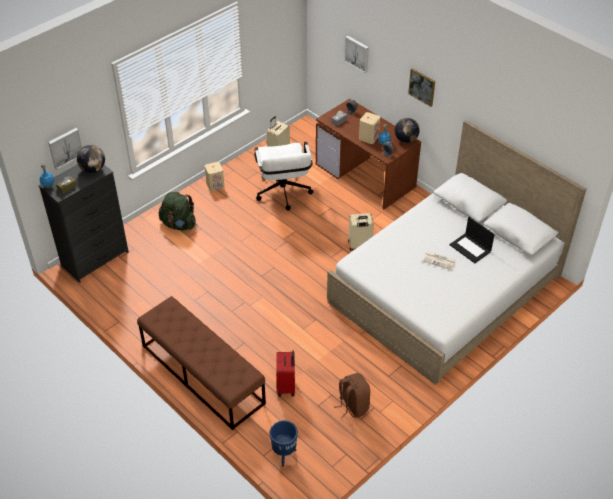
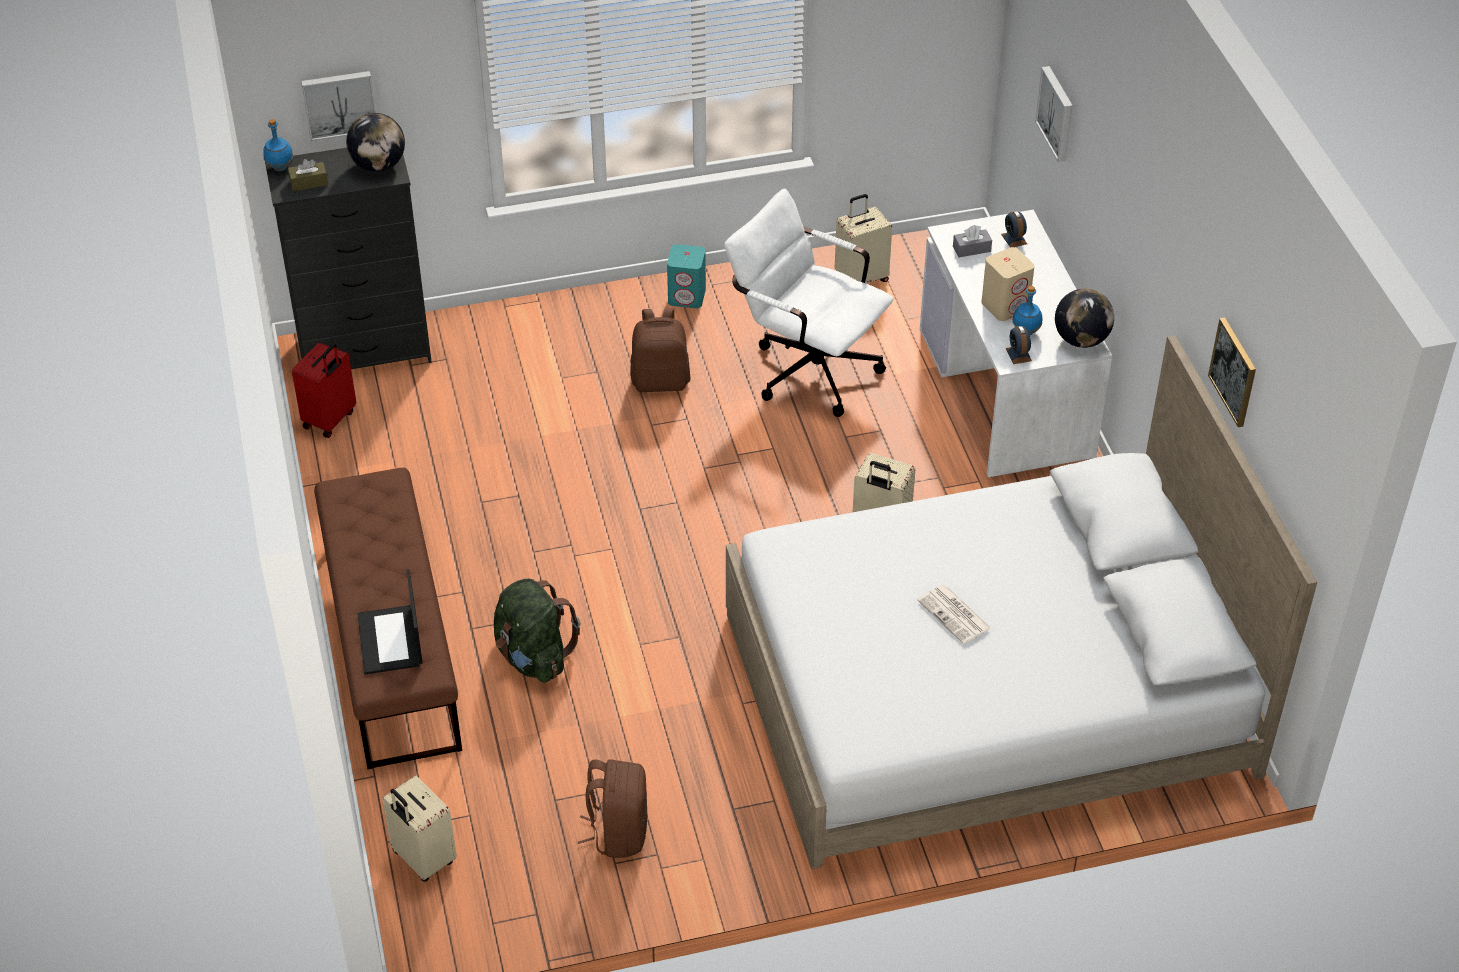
camera: 30 degrees right, 0 degrees up
green backpack [159,192,196,231] -> green backpack moved to [494,579,580,683]
beige speaker [205,162,224,192] -> turquoise speaker [667,244,706,308]
white office chair [255,142,313,210] -> white office chair turned 105 degrees clockwise [724,189,893,417]
blue planter [270,420,298,467] -> beige suitcase [382,775,457,882]
red suitcase [276,350,295,397] -> red suitcase moved to [292,342,356,438]
brown desk [316,99,421,209] -> white desk [920,210,1112,477]
picture [408,69,435,107] -> picture moved to [1208,317,1256,427]
laptop [450,217,495,263] -> laptop moved to [357,569,423,674]
none -> brown backpack [630,308,690,392]

